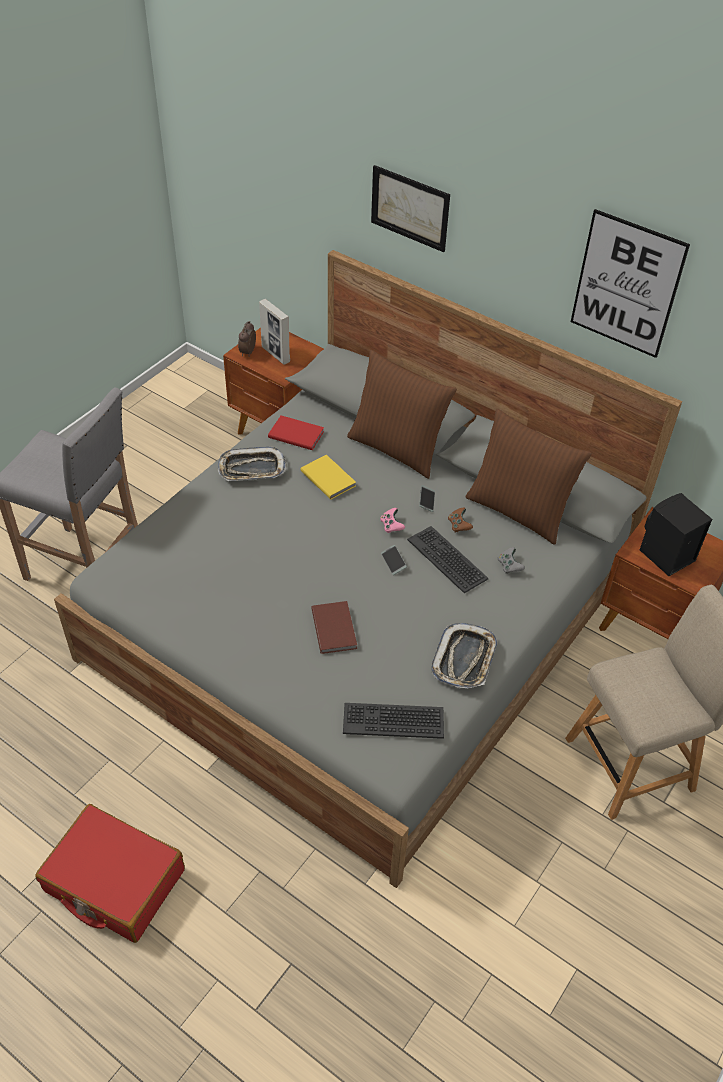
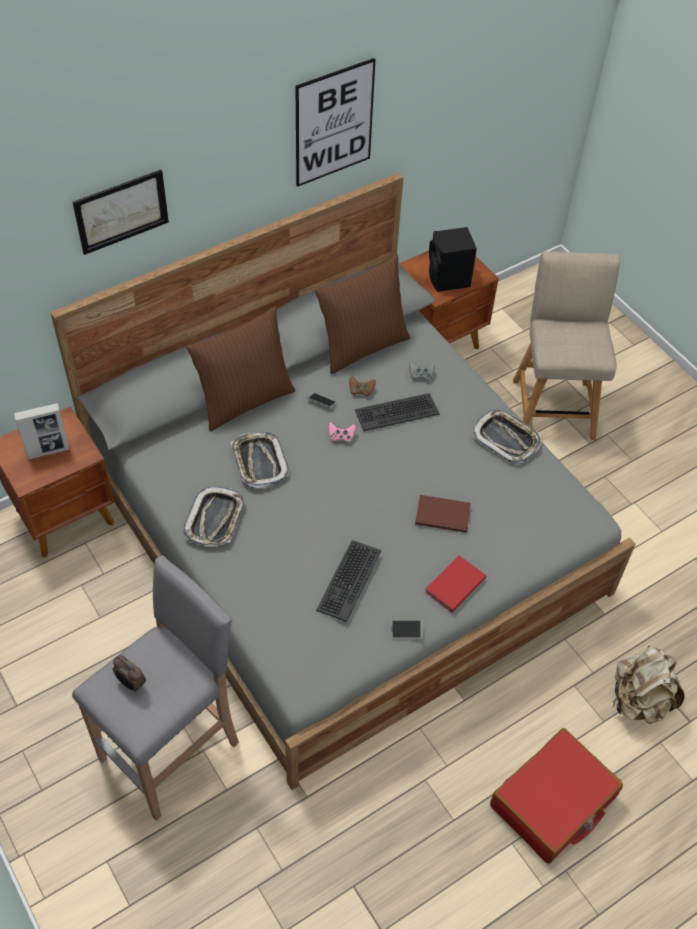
camera: 70 degrees left, 5 degrees up
alarm clock [238,321,256,356] -> alarm clock moved to [113,655,146,692]
red book [268,415,324,450] -> red book moved to [425,555,486,612]
yellow book [301,455,356,500] -> tray [230,432,289,488]
keyboard [343,703,444,739] -> keyboard moved to [316,540,381,622]
phone [381,545,407,575] -> phone moved to [390,620,423,638]
none -> beige backpack [612,645,685,724]

